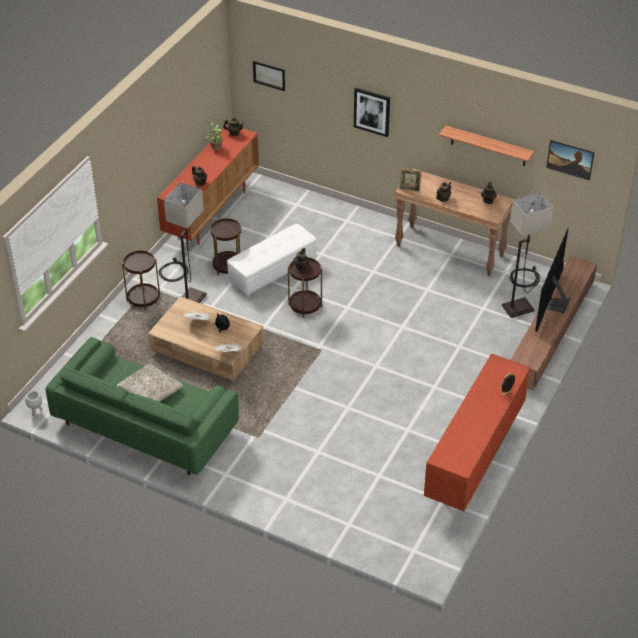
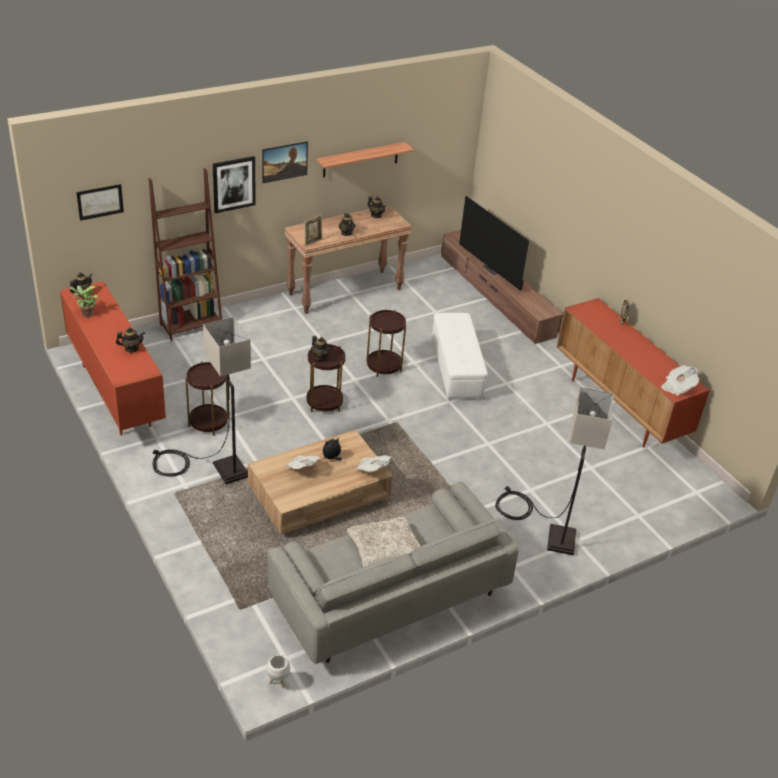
camera: 60 degrees left, 5 degrees down
green sofa [46,337,239,475] -> grey sofa [266,481,519,664]
brown side table [122,249,160,310] -> brown side table moved to [366,310,406,377]
white ottoman [227,224,317,297] -> white ottoman moved to [432,313,488,401]
floor lamp [502,193,554,318] -> floor lamp moved to [495,387,614,555]
picture [546,140,595,180] -> picture moved to [262,141,308,183]
none -> brown bookcase [149,168,222,341]
none -> newspaper [661,365,699,396]

